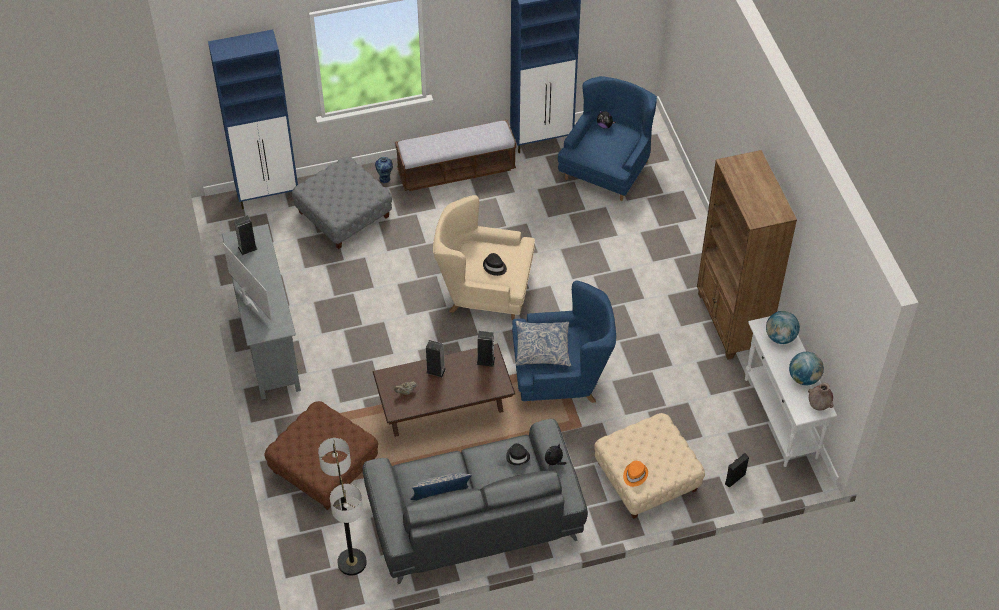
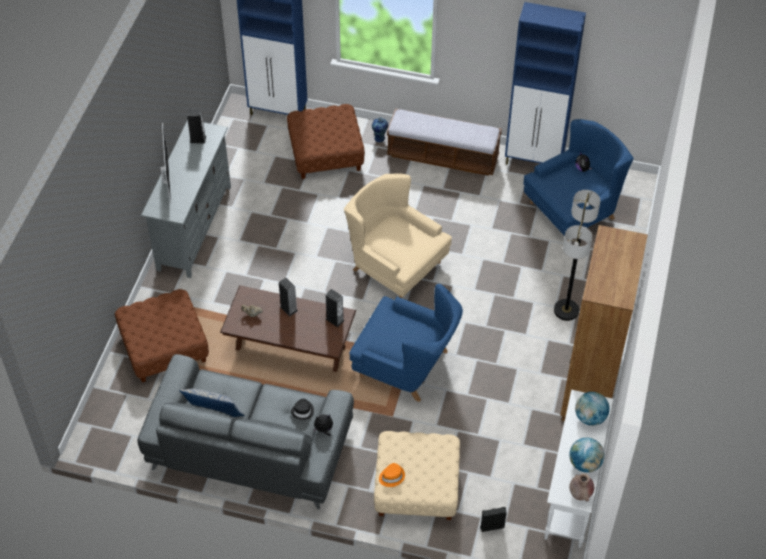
camera: 30 degrees right, 0 degrees up
grey ottoman [292,157,392,249] -> brown ottoman [287,104,365,179]
floor lamp [318,438,367,575] -> floor lamp moved to [554,190,600,321]
black hat [483,253,507,276] -> none
pillow [516,321,571,367] -> none

